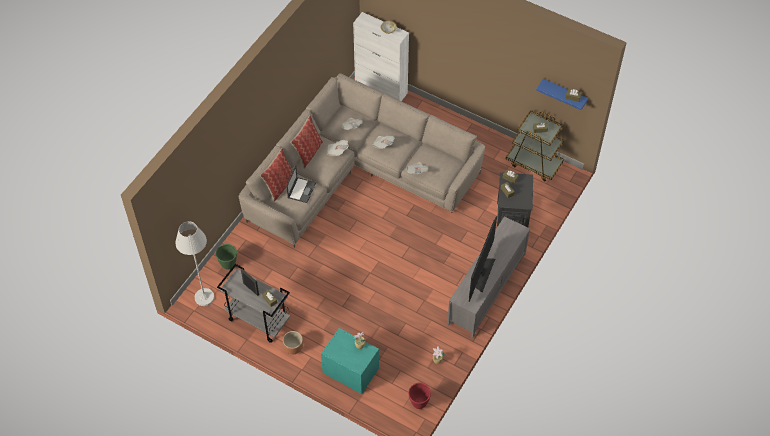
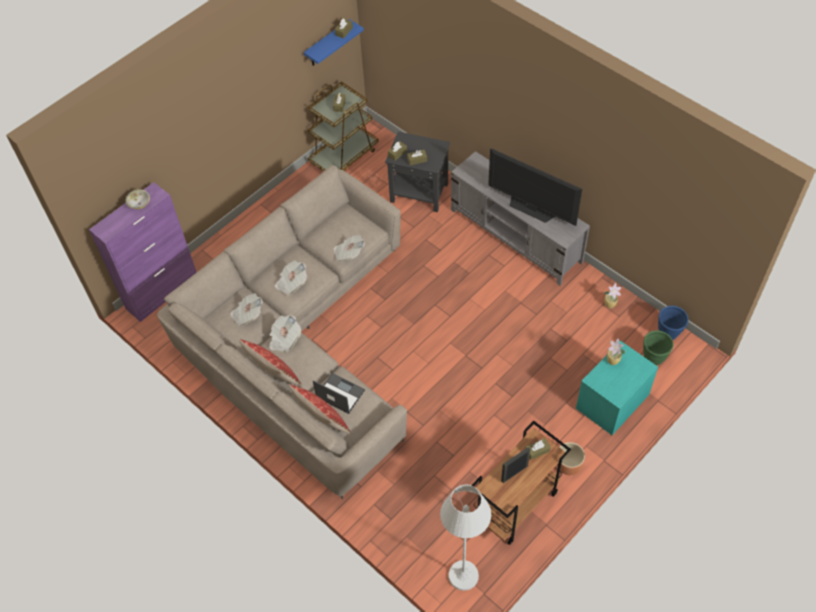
camera: 75 degrees left, 0 degrees up
green planter [216,244,237,270] -> green planter moved to [643,330,673,366]
grey cart [217,264,290,343] -> brown cart [472,421,571,545]
white cabinet [353,12,409,101] -> purple cabinet [89,182,197,322]
red planter [408,382,431,409] -> blue planter [658,306,689,340]

